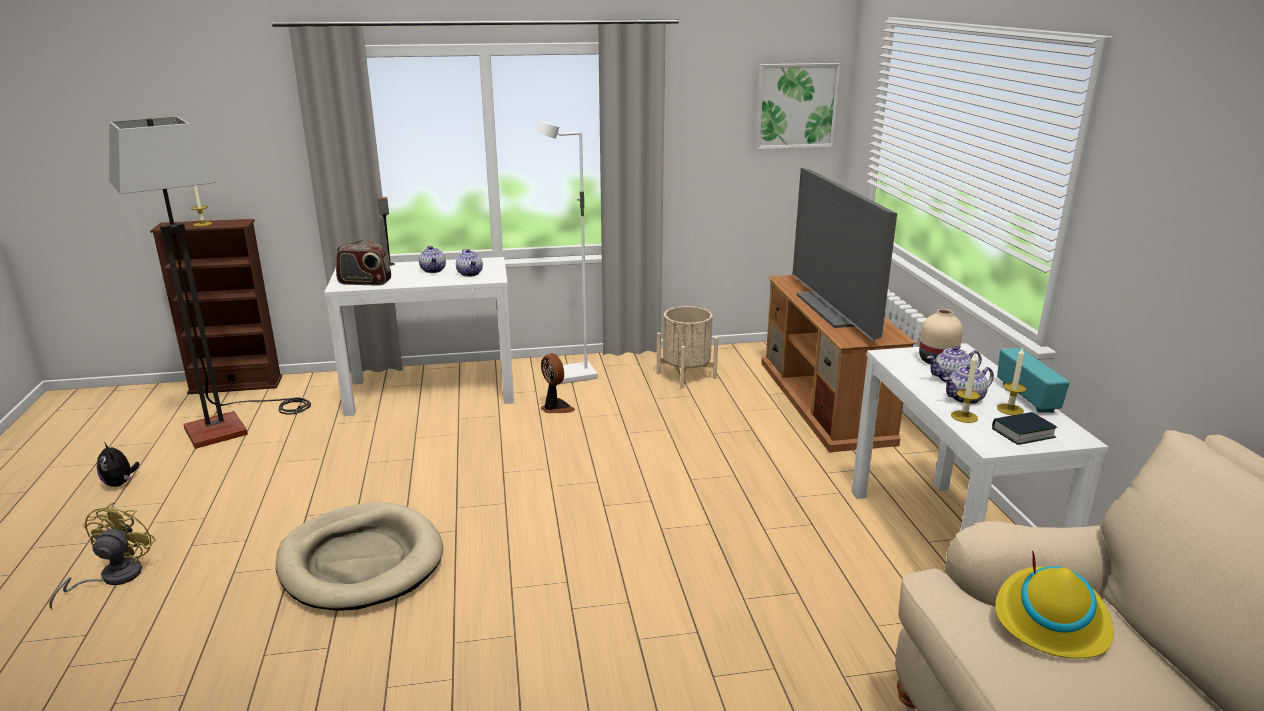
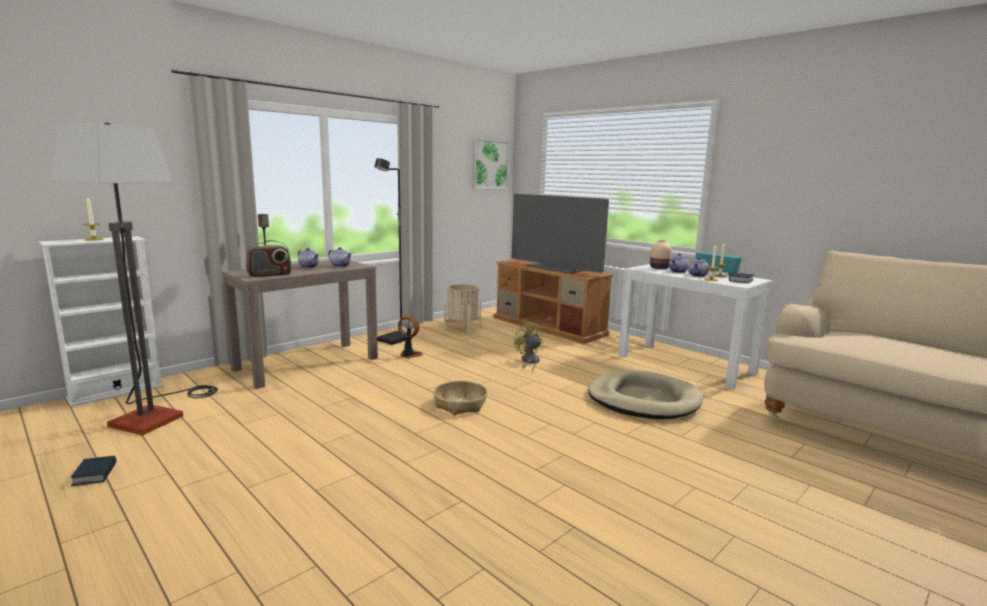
camera: 35 degrees left, 10 degrees down
yellow fan [49,502,156,609] -> yellow fan moved to [514,321,543,372]
plush toy [97,442,139,487] -> book [71,456,116,486]
brown bookcase [150,219,282,394] -> white bookcase [39,236,164,407]
beige dog bed [276,502,443,611] -> beige dog bed moved to [588,370,703,419]
white console table [324,257,514,416] -> brown console table [221,260,378,389]
white floor lamp [536,120,598,384] -> black floor lamp [374,158,413,345]
yellow hat [995,550,1114,658] -> none
none -> basket [433,381,488,415]

